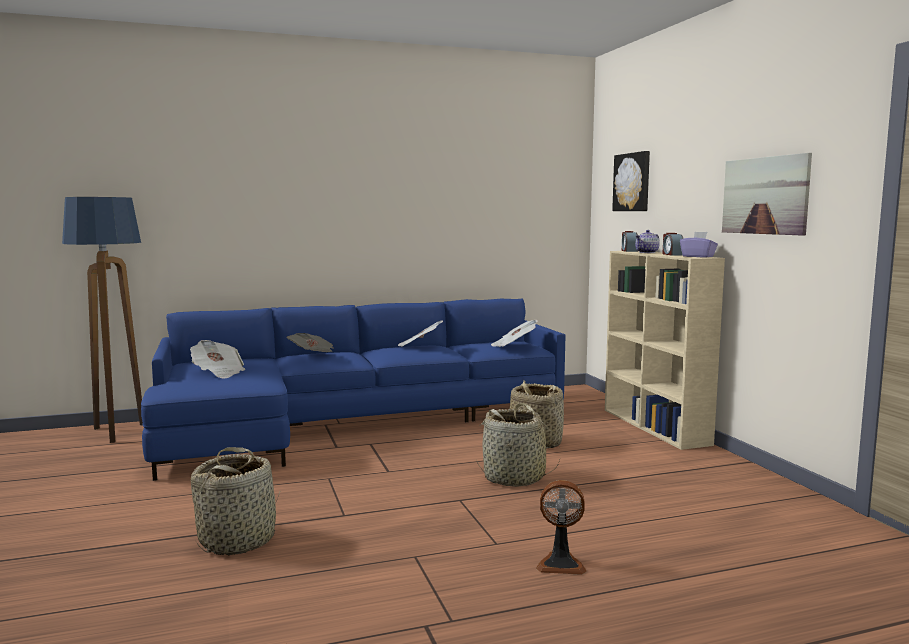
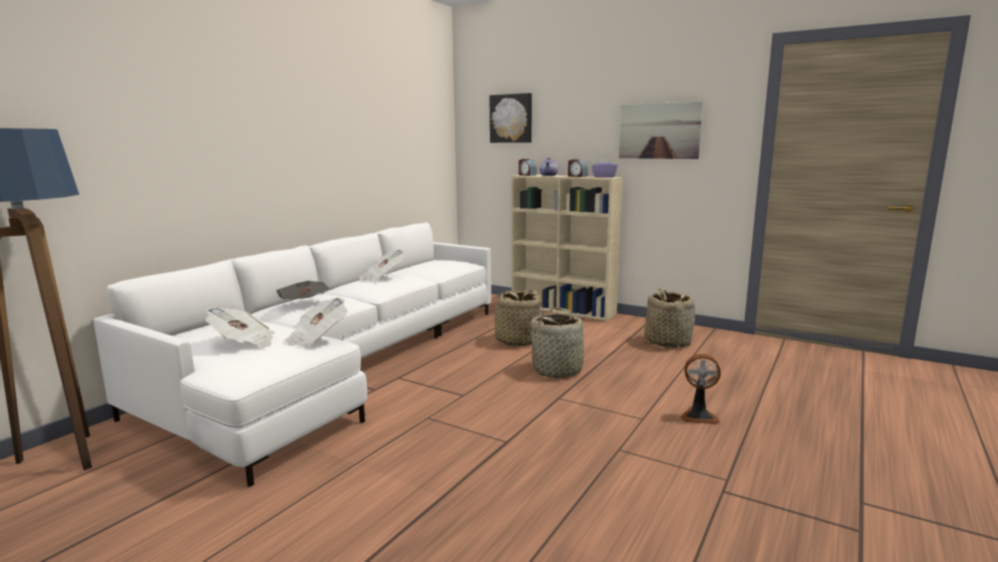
camera: 40 degrees left, 5 degrees up
blue sofa [141,298,565,481] -> white sofa [94,222,491,487]
basket [191,447,280,555] -> basket moved to [644,288,695,348]
newspaper [491,320,538,347] -> newspaper moved to [283,298,347,346]
fan [536,480,587,575] -> fan turned 45 degrees clockwise [680,354,721,424]

